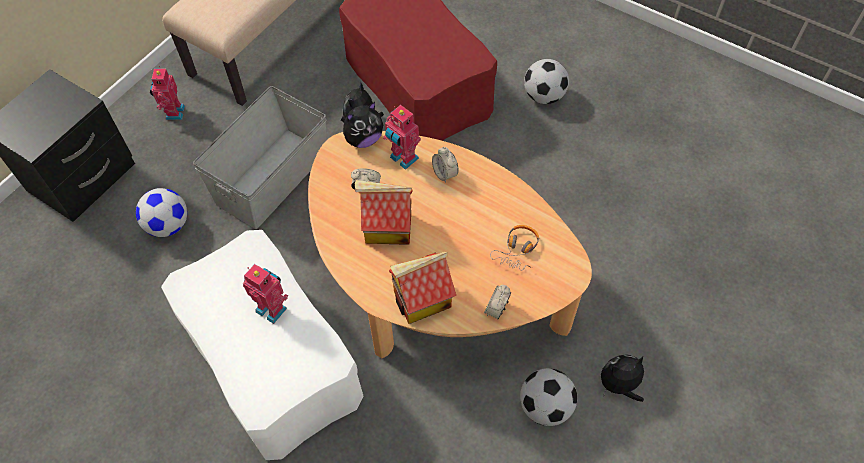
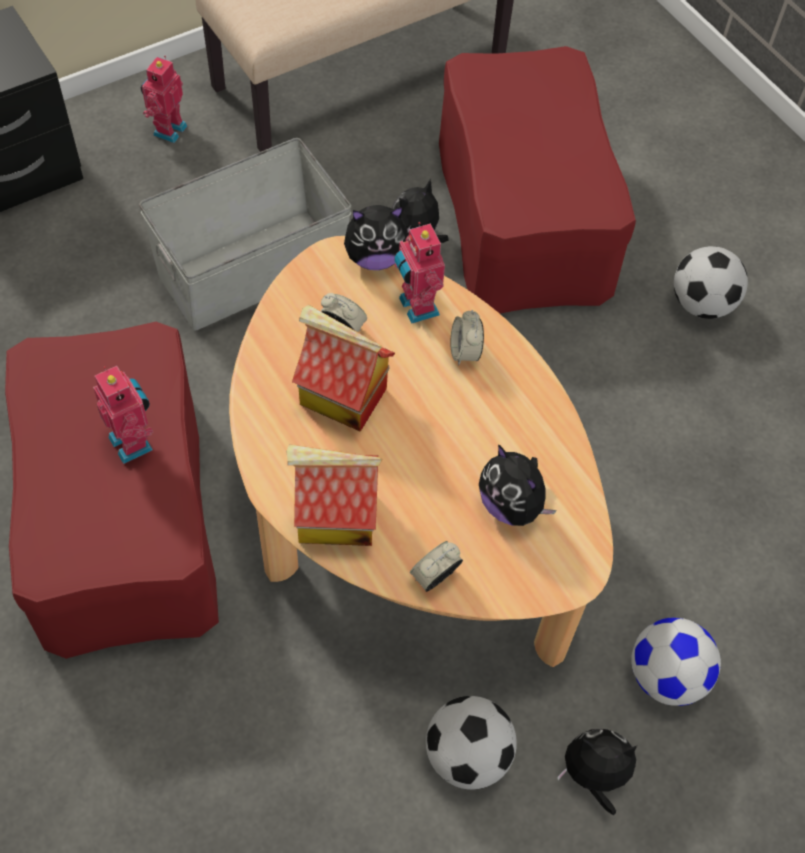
camera: 20 degrees right, 0 degrees up
football [136,188,187,237] -> football moved to [631,618,721,706]
white ottoman [161,230,363,460] -> red ottoman [5,322,219,659]
headphones [490,225,539,270] -> plush toy [479,444,557,526]

